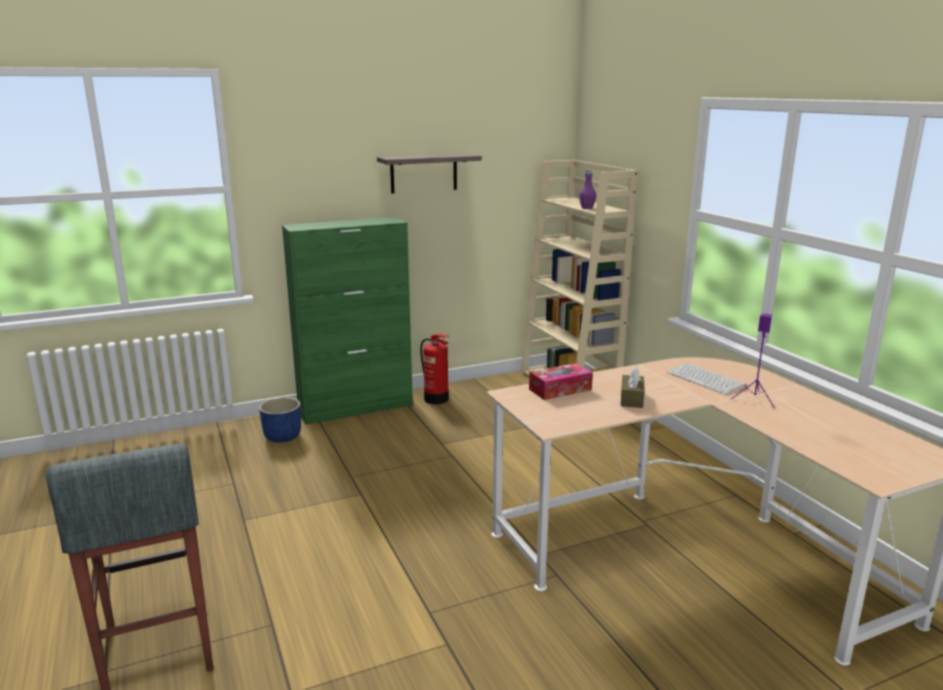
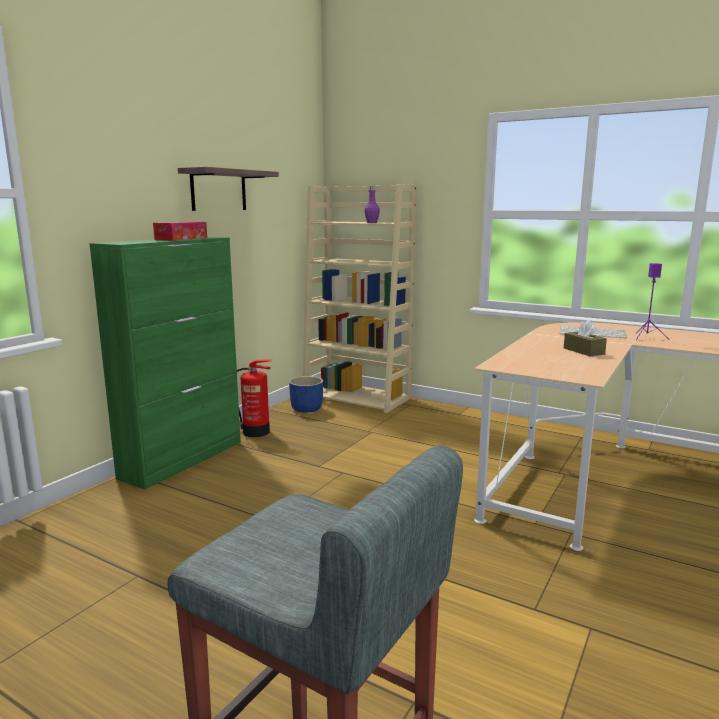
camera: 35 degrees left, 5 degrees down
blue planter [259,397,301,443] -> blue planter moved to [289,376,323,413]
tissue box [529,363,593,400] -> tissue box moved to [153,222,207,241]

